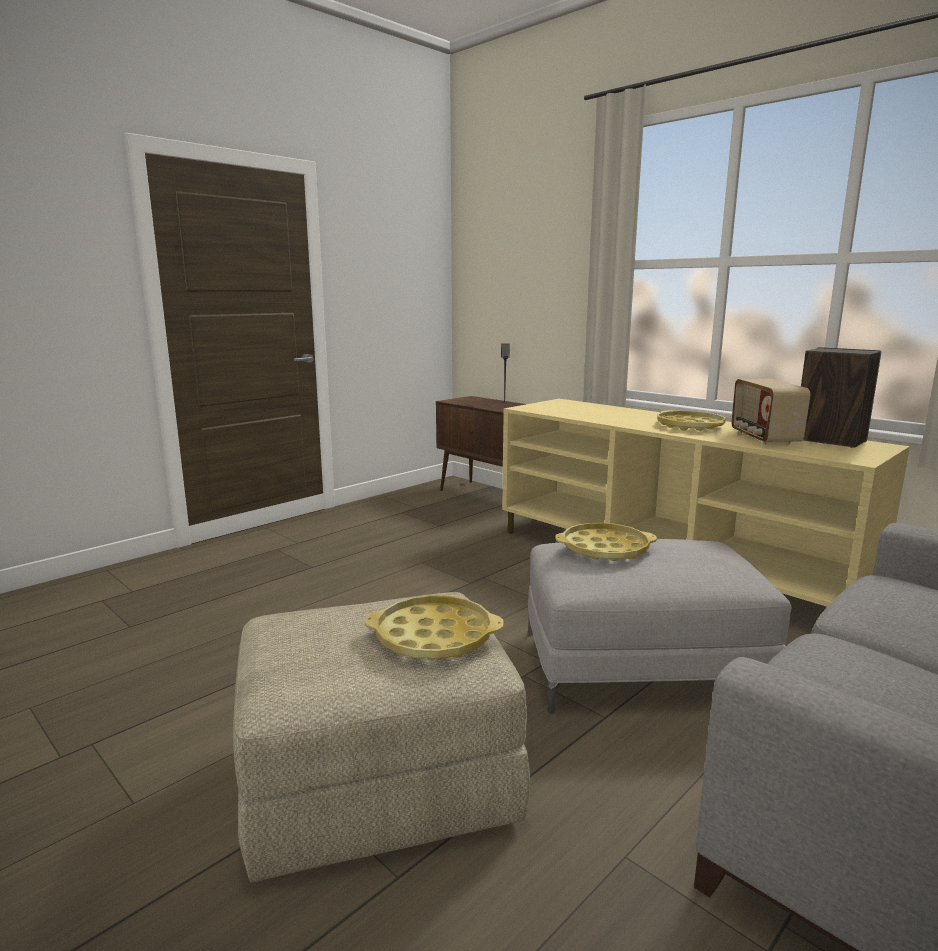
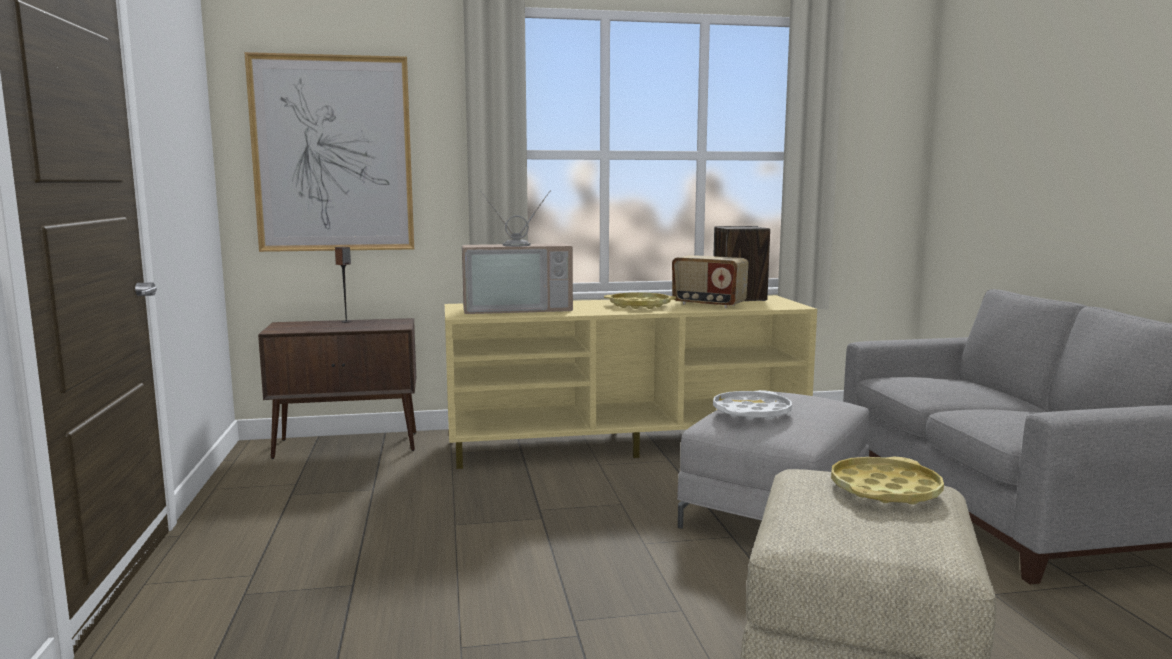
camera: 55 degrees left, 5 degrees down
yellow tray [555,523,657,561] -> white tray [713,390,792,420]
none -> picture [244,52,414,252]
none -> television [462,191,573,314]

